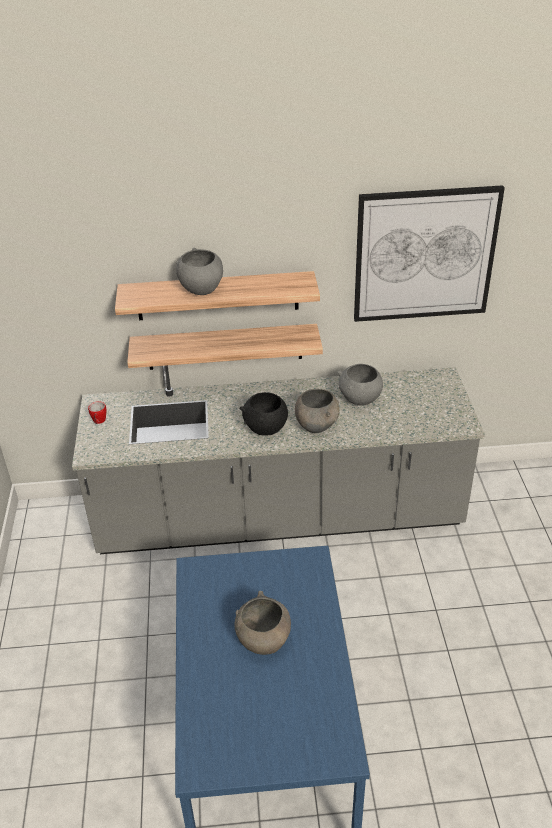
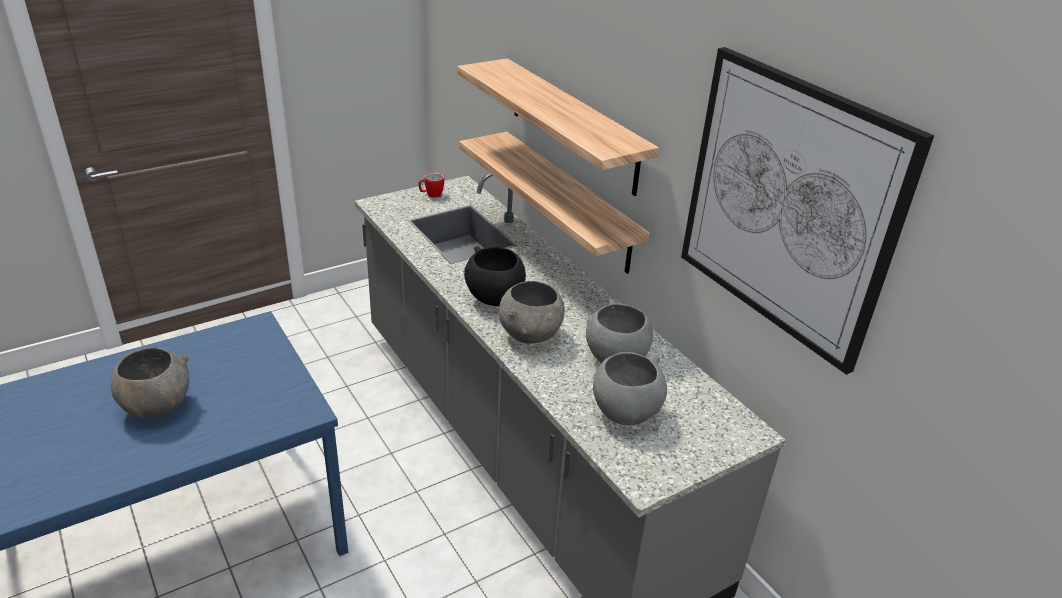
camera: 60 degrees right, 5 degrees down
grey bowl [176,248,223,295] -> grey bowl moved to [593,352,667,425]

